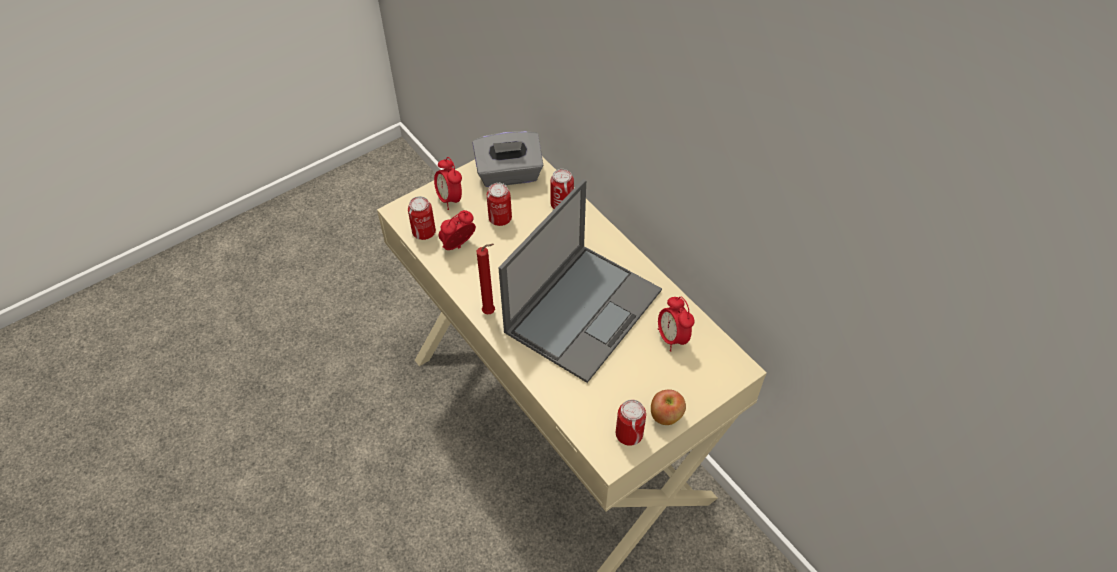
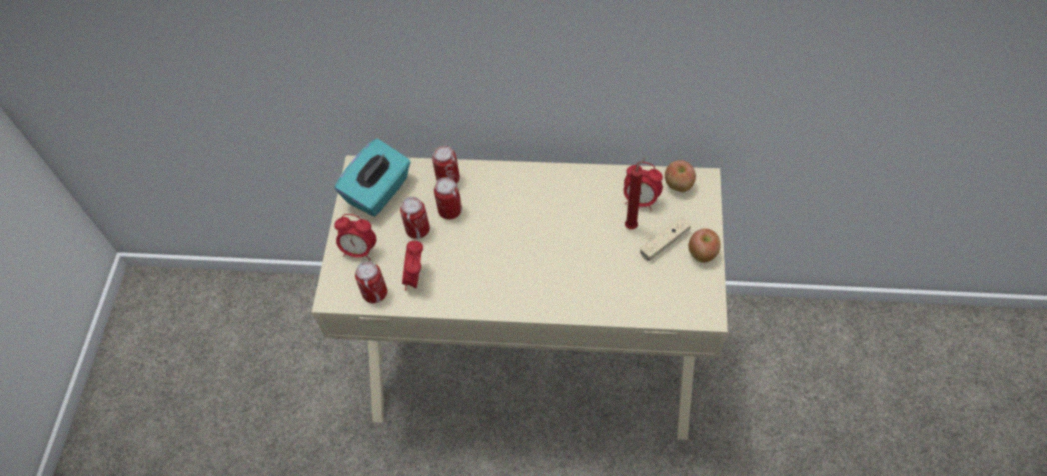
camera: 45 degrees left, 5 degrees up
grey tissue box [473,131,544,187] -> turquoise tissue box [335,138,411,216]
red candle [477,244,495,314] -> red candle moved to [625,157,645,229]
laptop [498,179,662,383] -> none
can [616,400,646,446] -> can moved to [434,177,462,219]
none -> beige game controller [640,217,690,261]
none -> apple [665,160,696,192]

